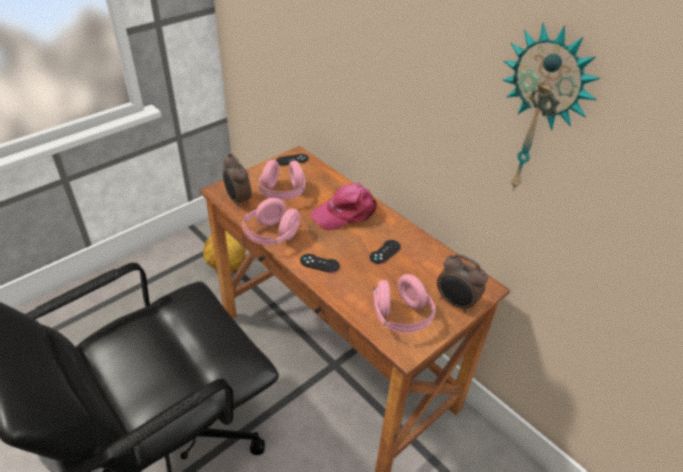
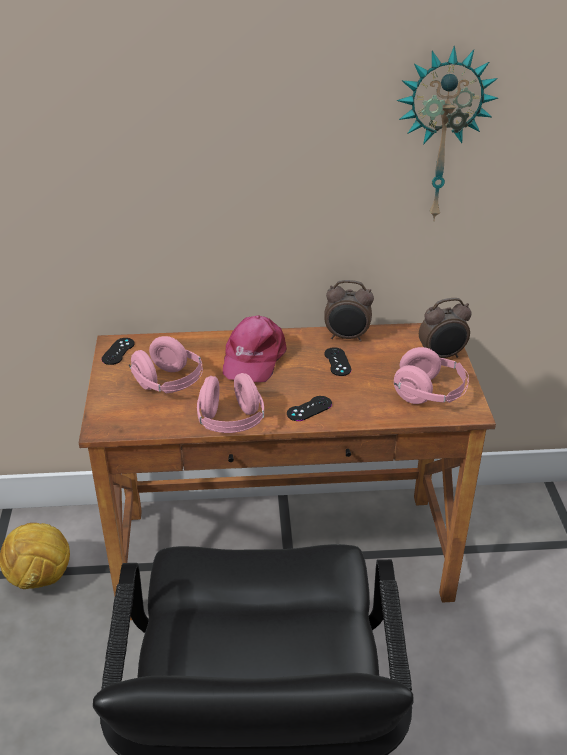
camera: 50 degrees left, 5 degrees down
alarm clock [223,153,252,208] -> alarm clock moved to [324,280,374,342]

